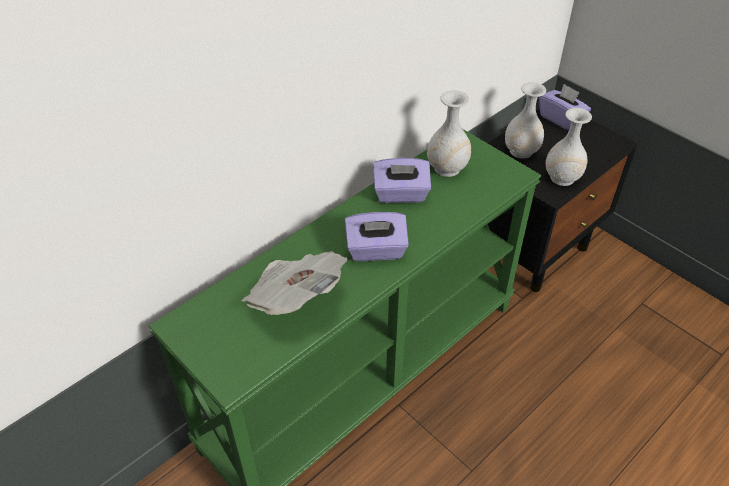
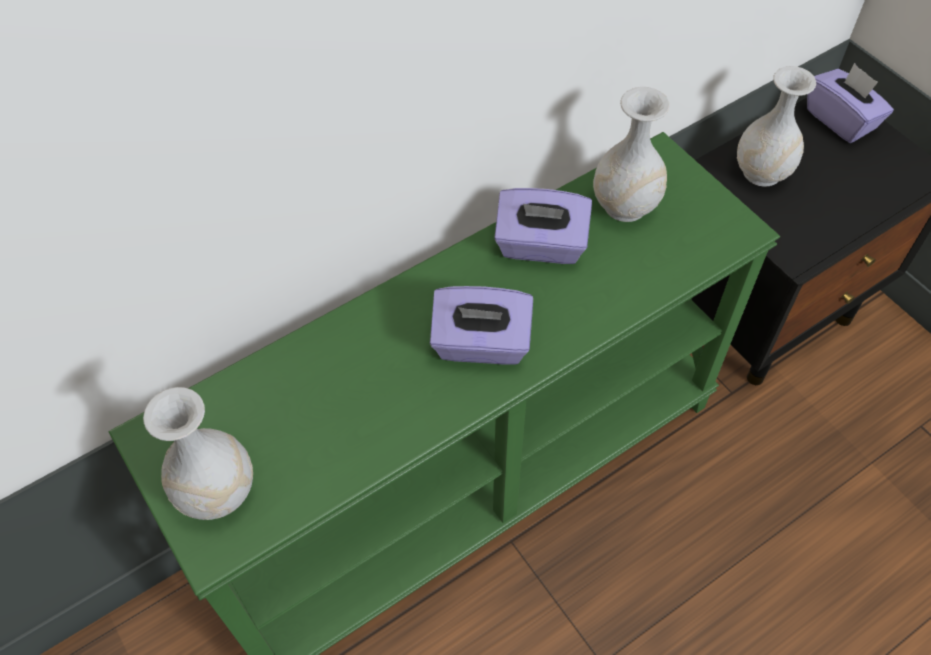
camera: 10 degrees right, 10 degrees up
newspaper [242,251,347,315] -> none
white vase [546,108,592,186] -> white vase moved to [143,387,253,520]

